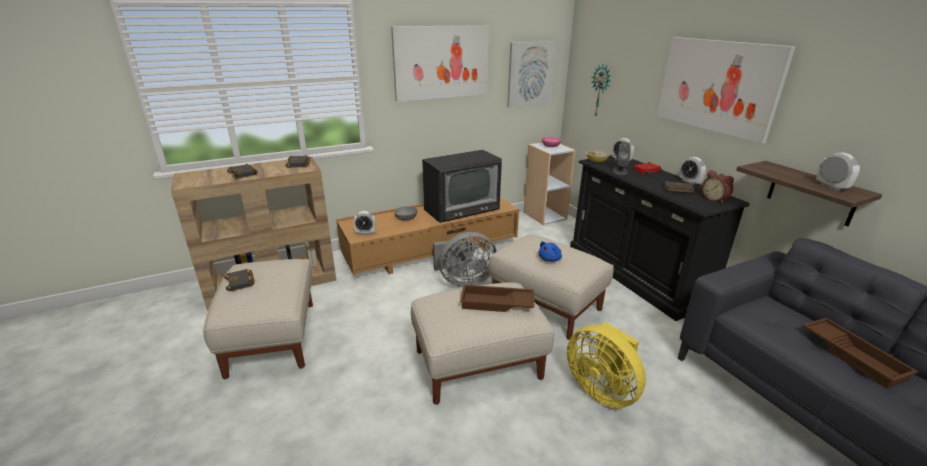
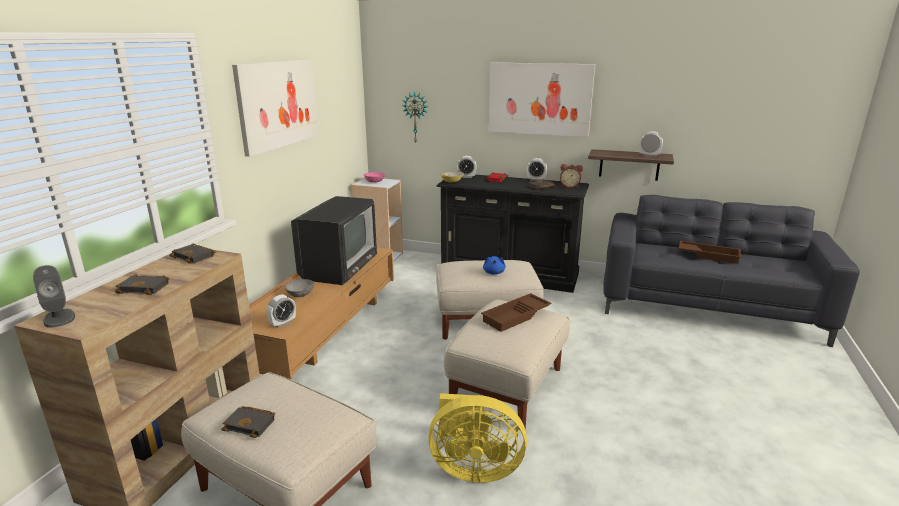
camera: 45 degrees left, 5 degrees down
grey fan [433,232,497,287] -> none
picture [507,41,556,108] -> none
yellow fan [567,322,646,409] -> yellow fan moved to [429,393,527,483]
grey speaker [613,142,631,175] -> grey speaker moved to [33,265,75,328]

